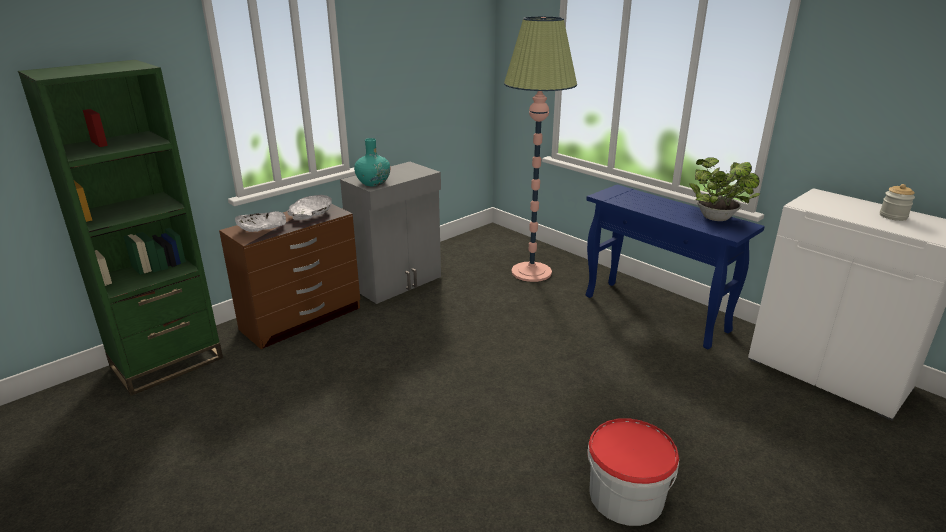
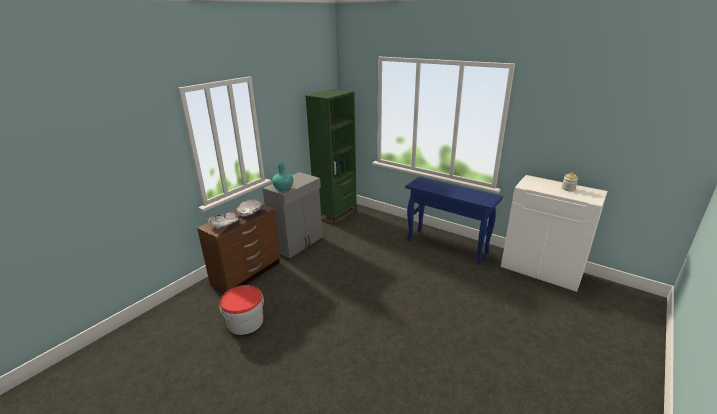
camera: 10 degrees left, 0 degrees up
green bookcase [18,60,223,396] -> green bookcase moved to [305,89,357,224]
floor lamp [504,16,577,282] -> none
bucket [587,418,679,526] -> bucket moved to [220,285,264,335]
potted plant [689,158,760,221] -> none

